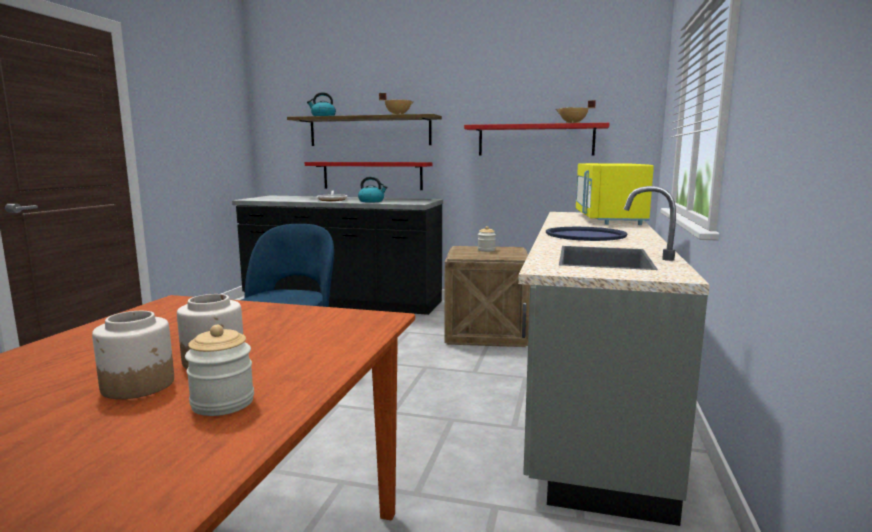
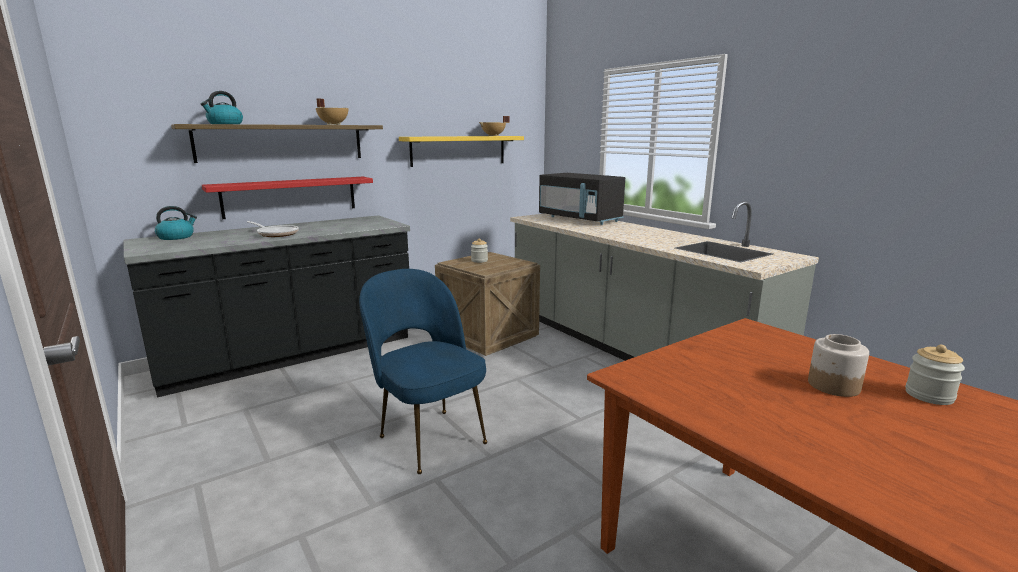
camera: 50 degrees left, 5 degrees up
jar [92,311,174,399] -> none
kettle [358,177,387,202] -> kettle moved to [155,206,197,240]
red shelf [464,123,610,155] -> yellow shelf [399,136,524,167]
blue tray [546,227,628,241] -> none
yellow microwave [576,163,654,225] -> black microwave [539,173,625,225]

